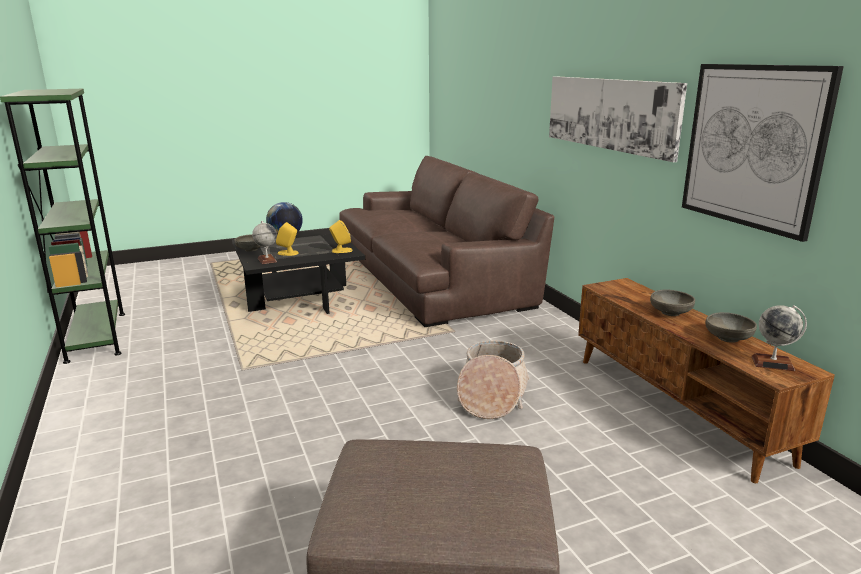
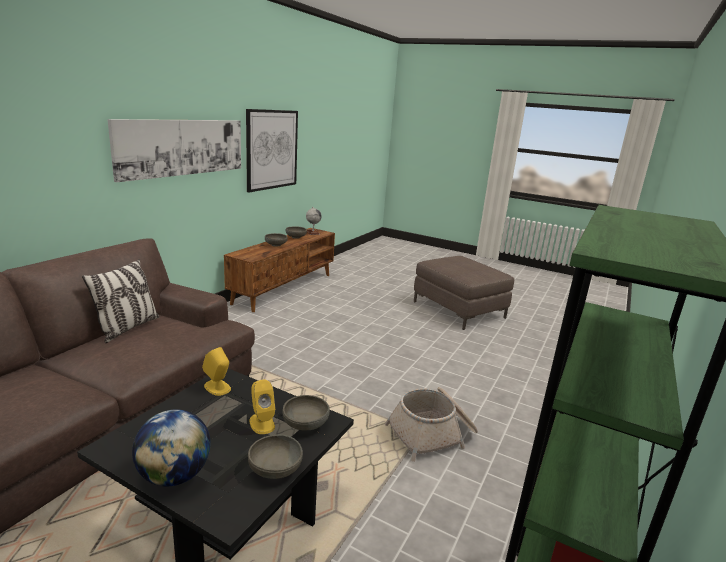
camera: 130 degrees left, 0 degrees up
globe [252,221,277,265] -> grey bowl [283,395,330,430]
basket [457,340,529,419] -> basket moved to [385,387,478,462]
none -> pillow [82,259,160,343]

